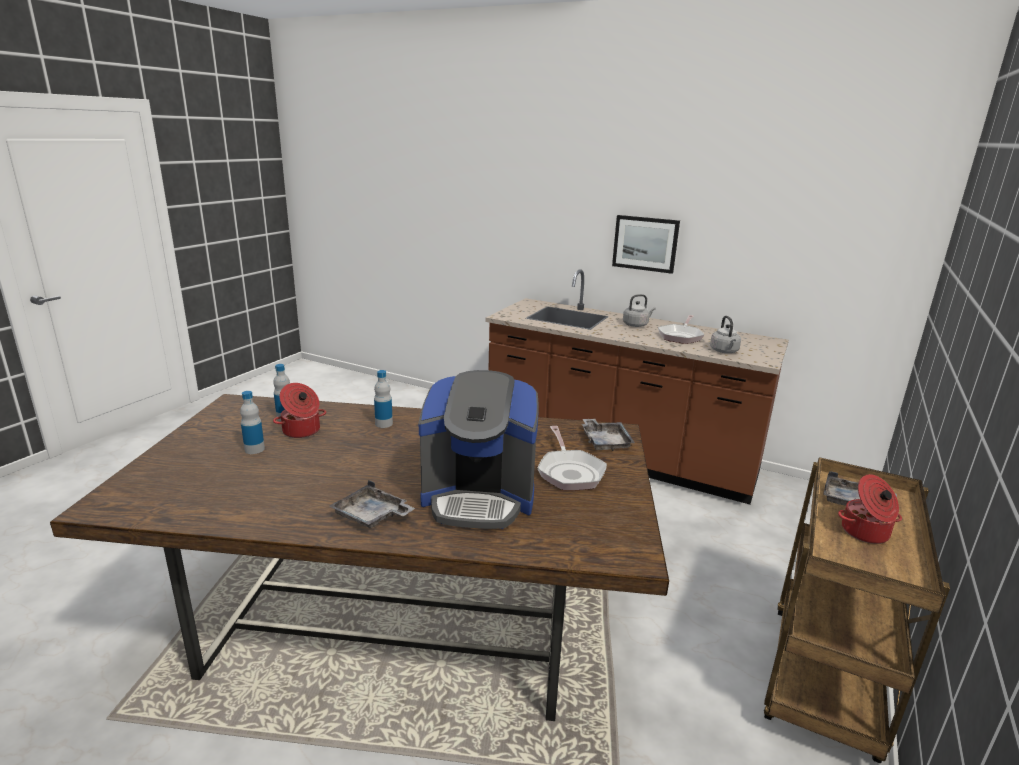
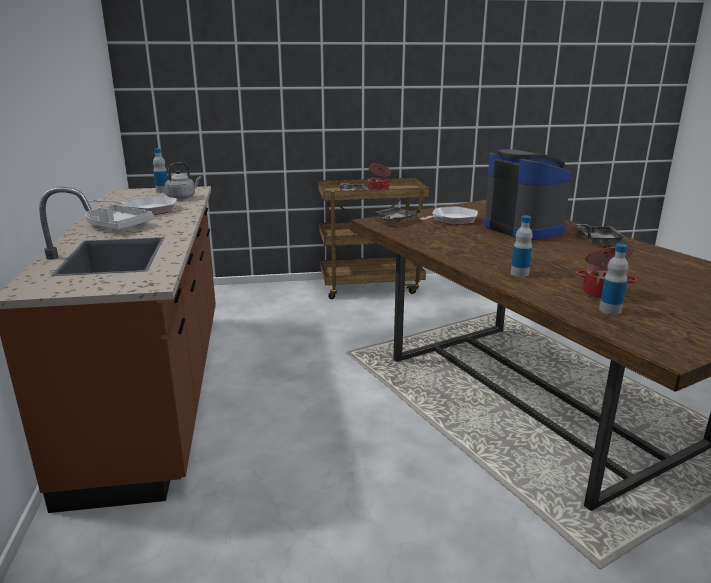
camera: 125 degrees left, 0 degrees up
bottle [240,391,265,454] -> bottle moved to [153,148,168,193]
picture [612,215,680,274] -> none
grey kettle [623,294,656,327] -> grey tray [85,205,154,230]

